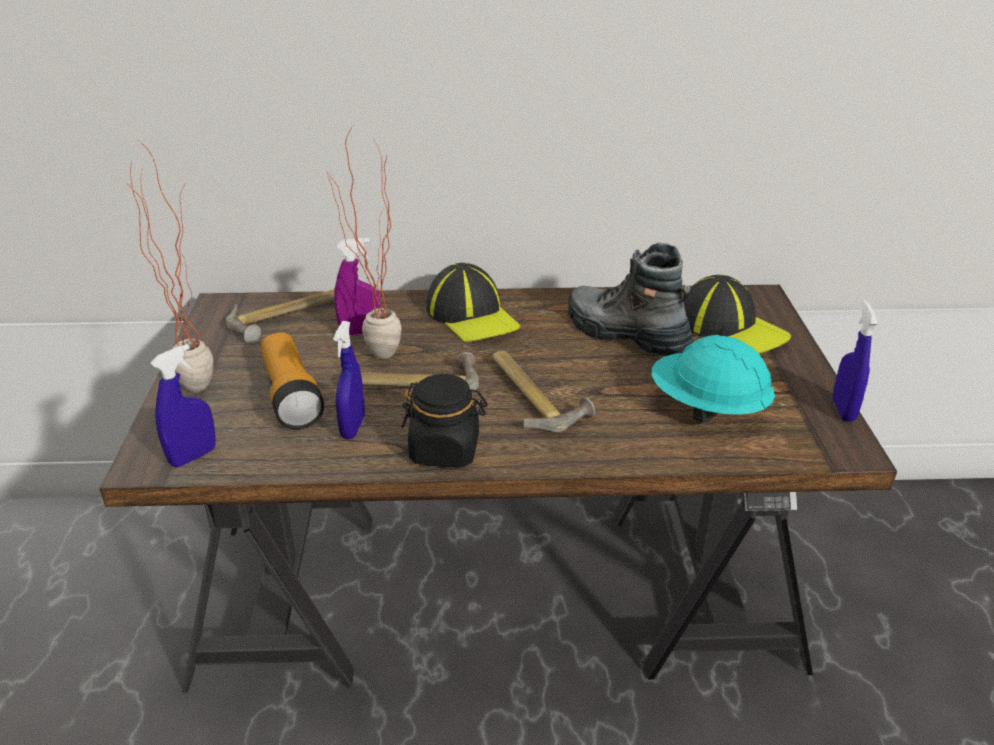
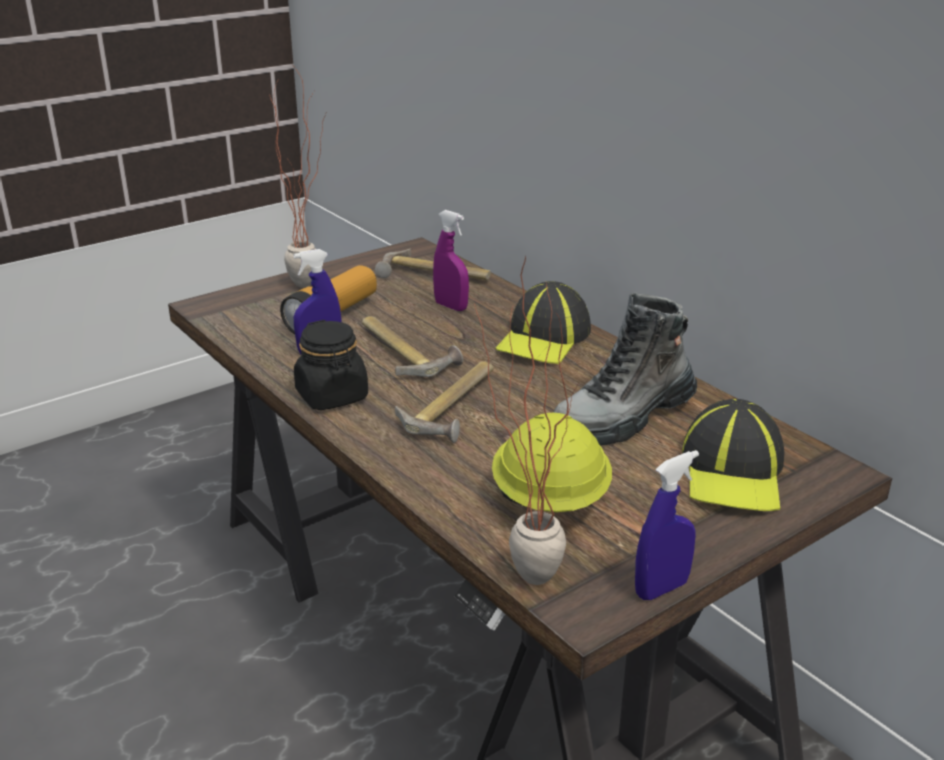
camera: 55 degrees right, 5 degrees down
blue spray bottle [150,344,216,467] -> none
potted plant [327,126,402,359] -> potted plant moved to [474,256,579,585]
boot [568,243,694,356] -> boot turned 135 degrees counterclockwise [553,292,697,445]
turquoise hard hat [652,335,775,423] -> yellow hard hat [492,413,612,512]

